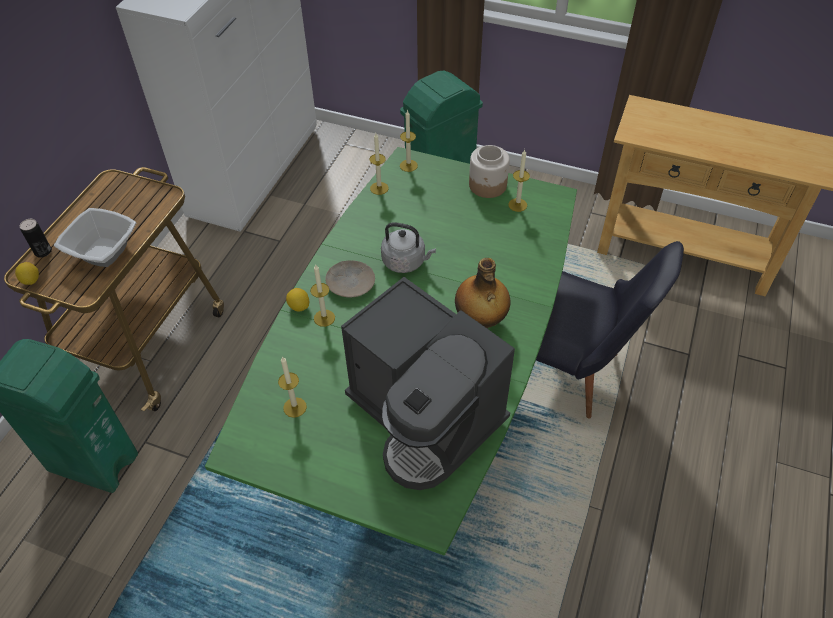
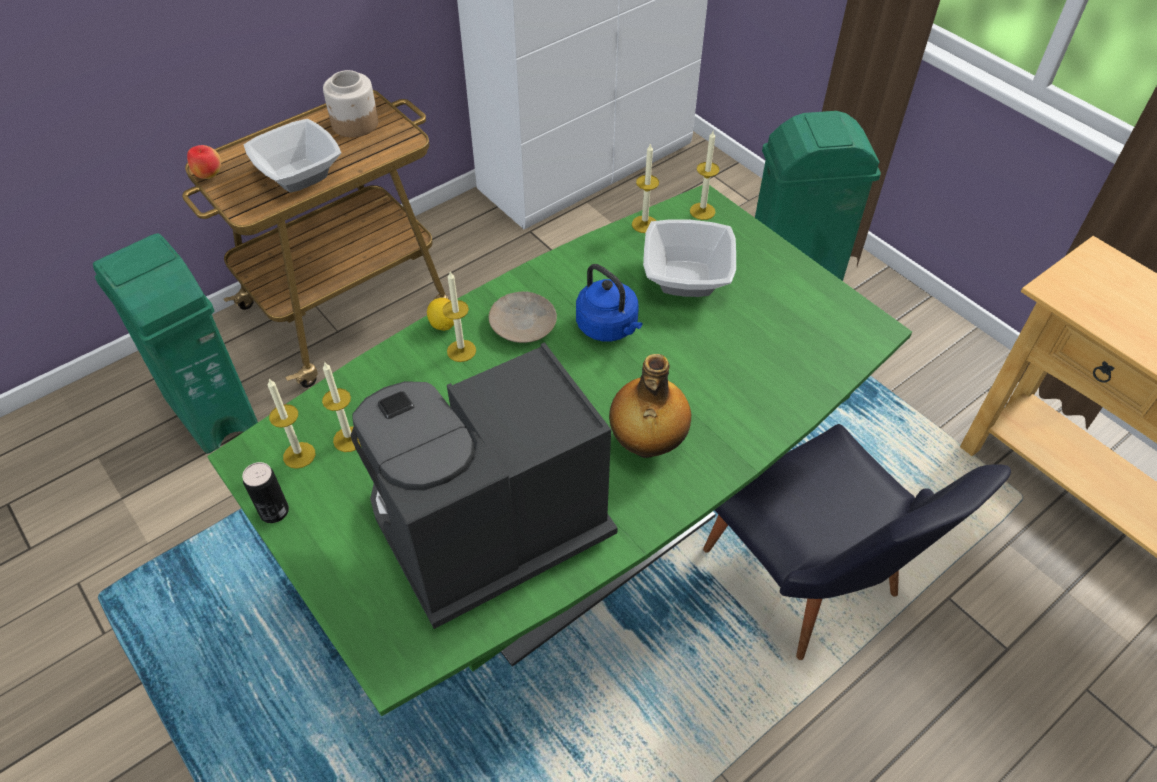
camera: 30 degrees right, 0 degrees up
lemon [15,262,39,285] -> apple [187,145,221,179]
can [20,219,52,258] -> can moved to [242,462,289,523]
coffee machine [341,277,515,490] -> coffee machine turned 75 degrees clockwise [350,342,618,629]
grey kettle [381,222,436,273] -> blue kettle [576,264,643,341]
jar [469,145,510,198] -> jar moved to [323,70,378,137]
candle [508,150,530,212] -> candle moved to [268,379,315,469]
none -> bowl [643,220,736,297]

